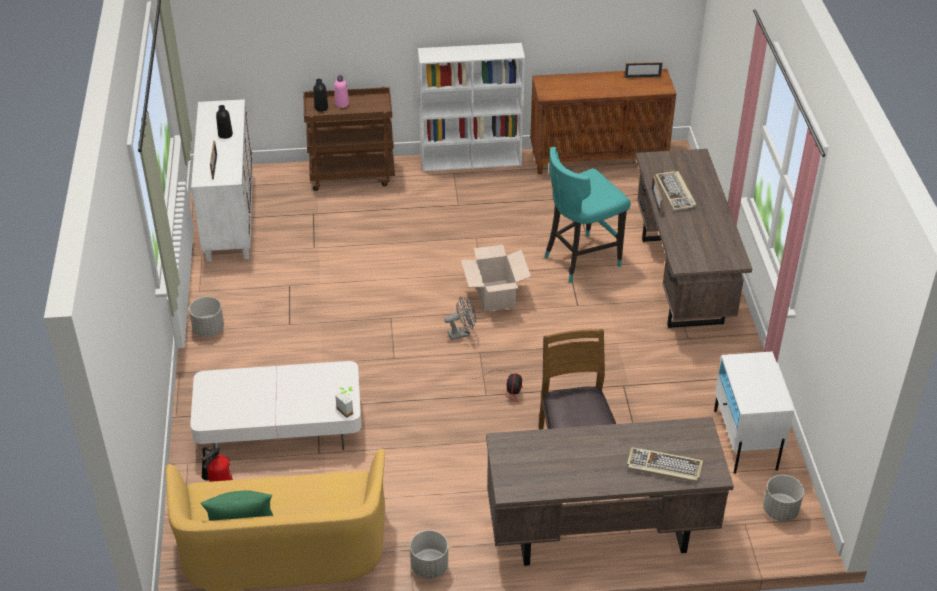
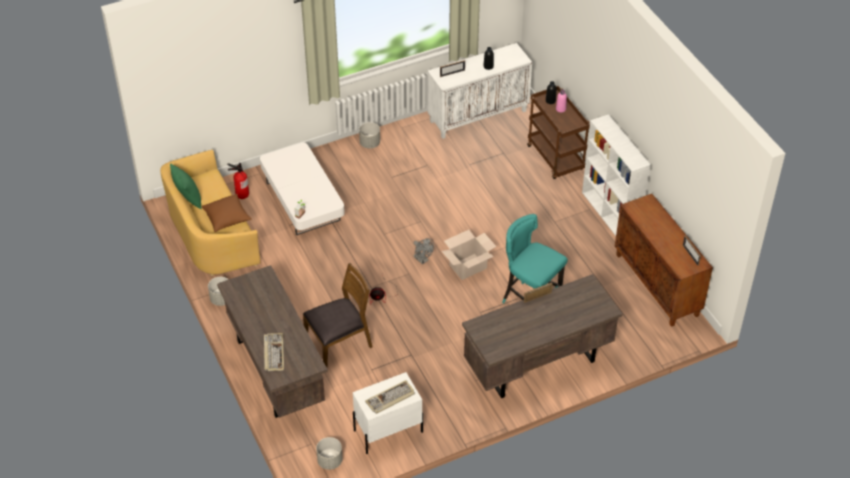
camera: 70 degrees right, 5 degrees up
keyboard [655,171,696,211] -> keyboard moved to [365,380,415,414]
none -> brown pillow [202,194,252,232]

